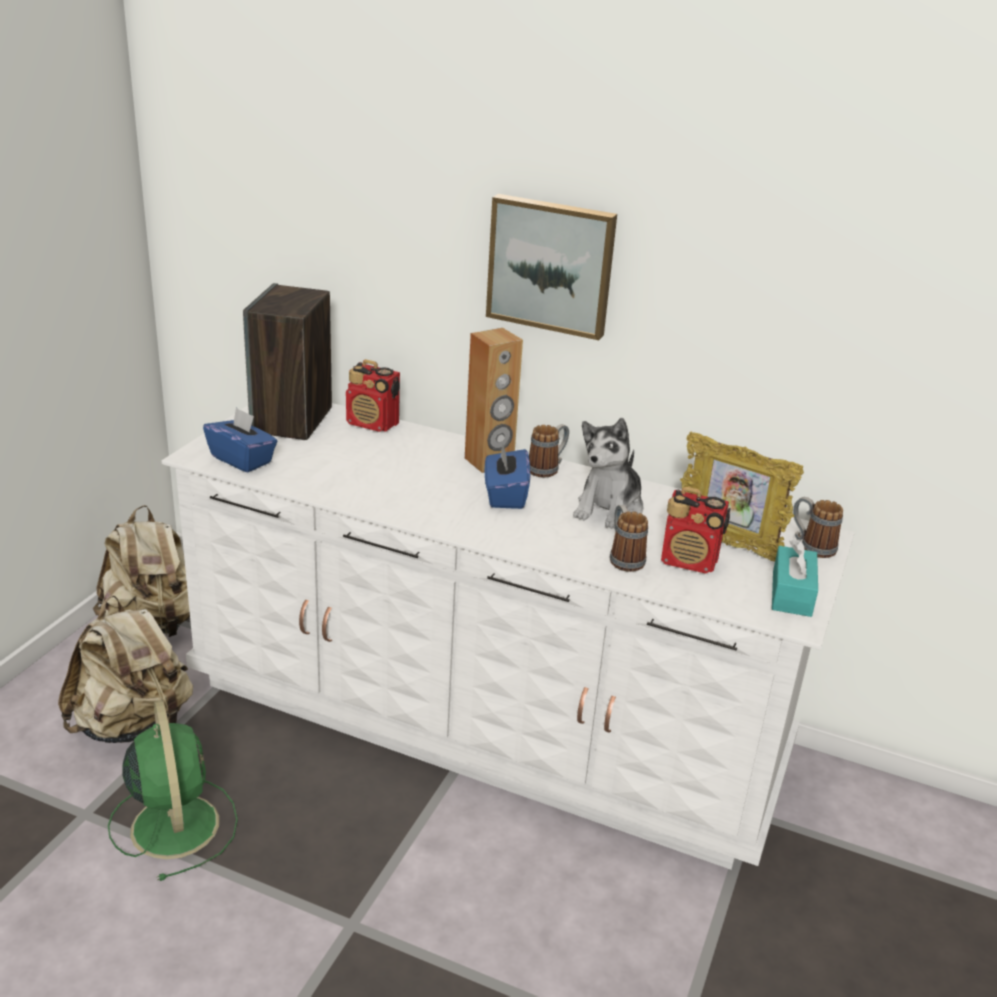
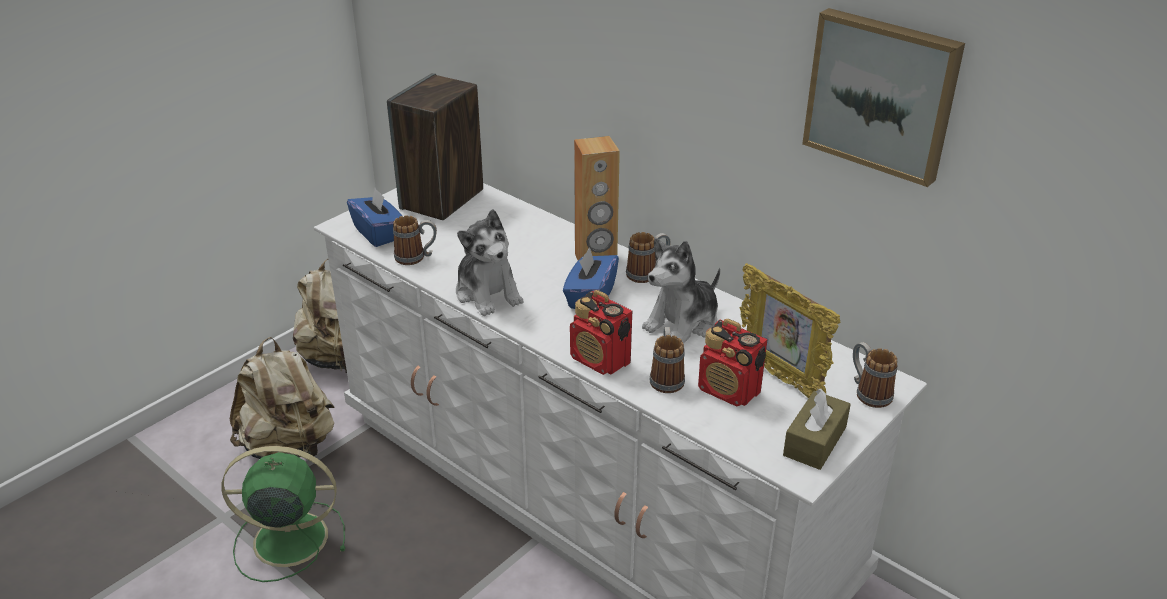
camera: 20 degrees right, 5 degrees up
green fan [108,700,238,881] -> green fan turned 90 degrees counterclockwise [221,446,345,582]
radio [346,359,400,432] -> radio moved to [570,290,632,375]
picture [486,194,617,340] -> picture moved to [802,8,965,187]
turquoise tissue box [772,539,818,617] -> brown tissue box [783,389,851,470]
none -> mug [393,215,437,265]
none -> plush toy [456,209,523,316]

